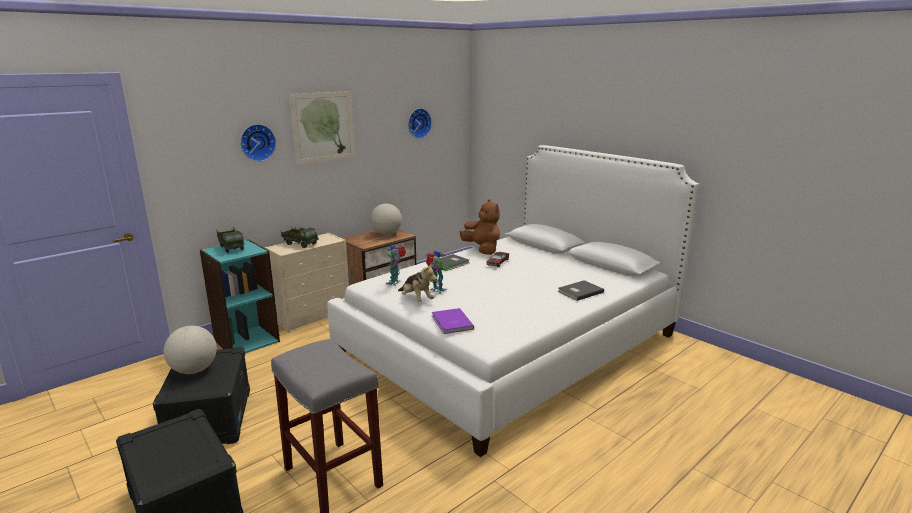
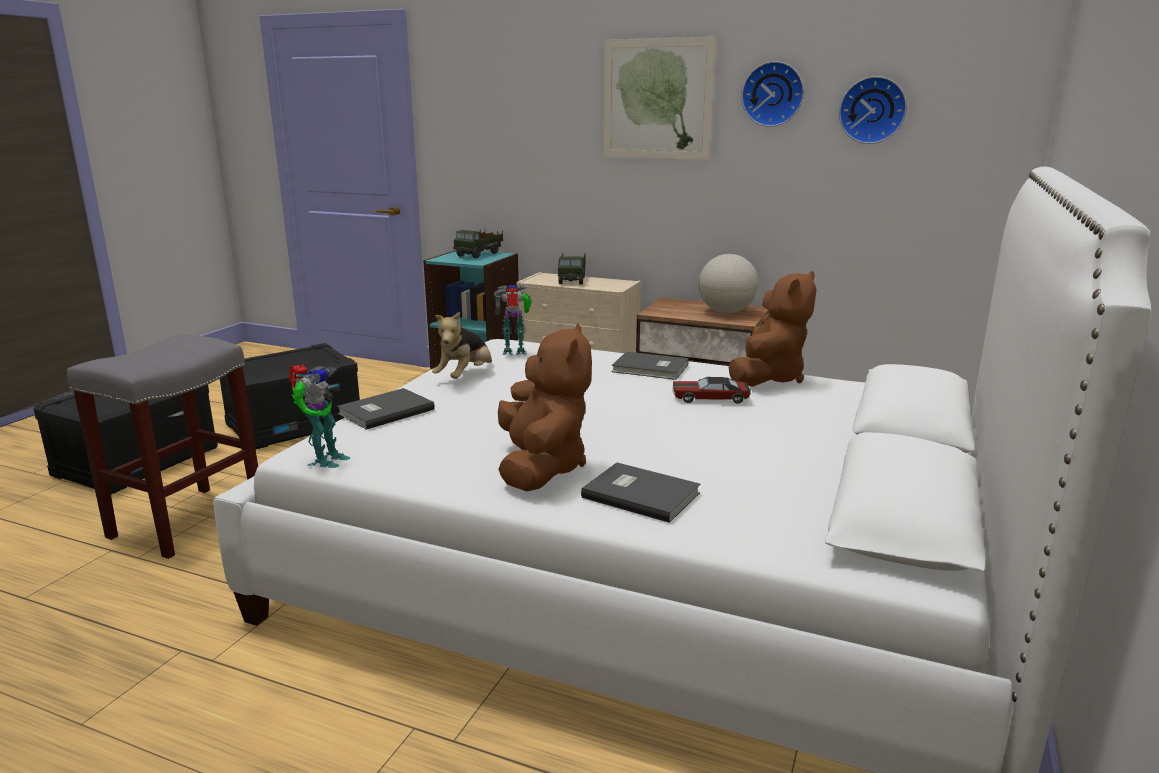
camera: 65 degrees right, 0 degrees up
globe [164,326,217,374] -> none
wall clock [240,124,276,162] -> wall clock moved to [741,61,804,127]
toy robot [426,251,450,293] -> toy robot moved to [289,364,350,468]
purple book [431,308,474,334] -> grey book [337,388,435,430]
none -> brown plush toy [498,323,592,492]

